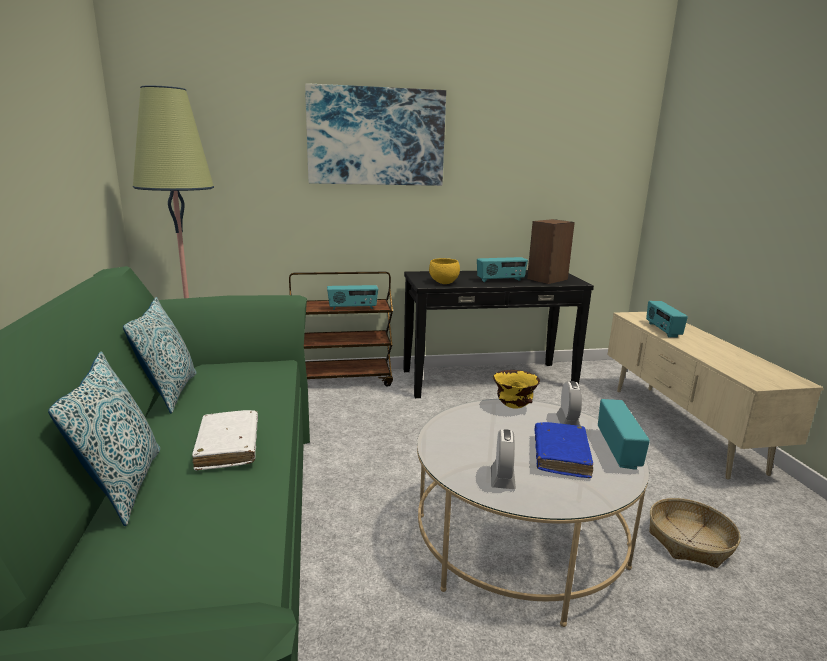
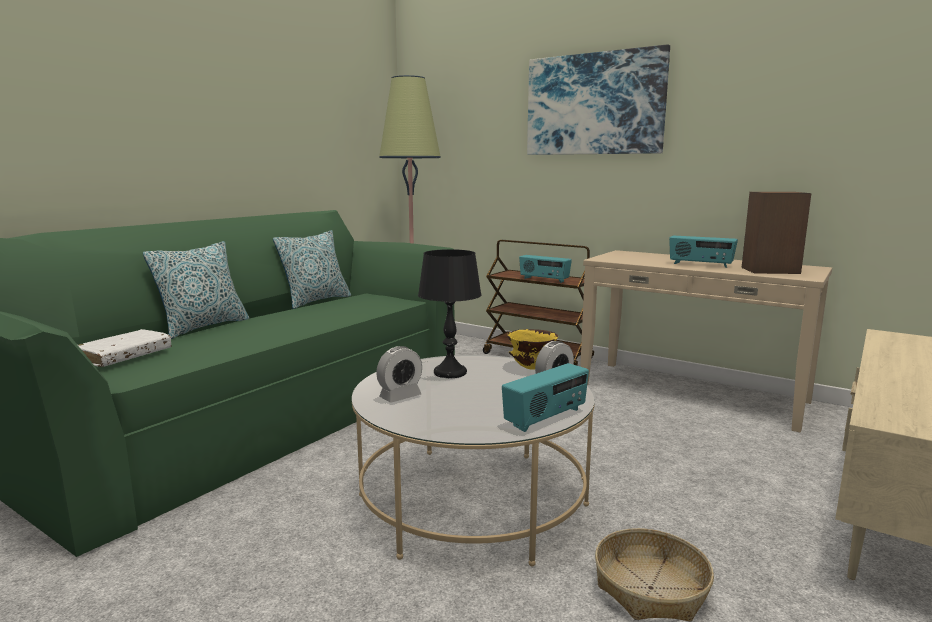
camera: 45 degrees right, 5 degrees down
white book [192,410,258,471] -> white book moved to [78,329,171,367]
black console table [403,270,594,398] -> beige console table [580,250,832,433]
yellow bowl [429,258,460,284] -> none
blue book [534,422,593,478] -> none
radio [646,301,688,338] -> none
none -> black table lamp [418,249,482,378]

